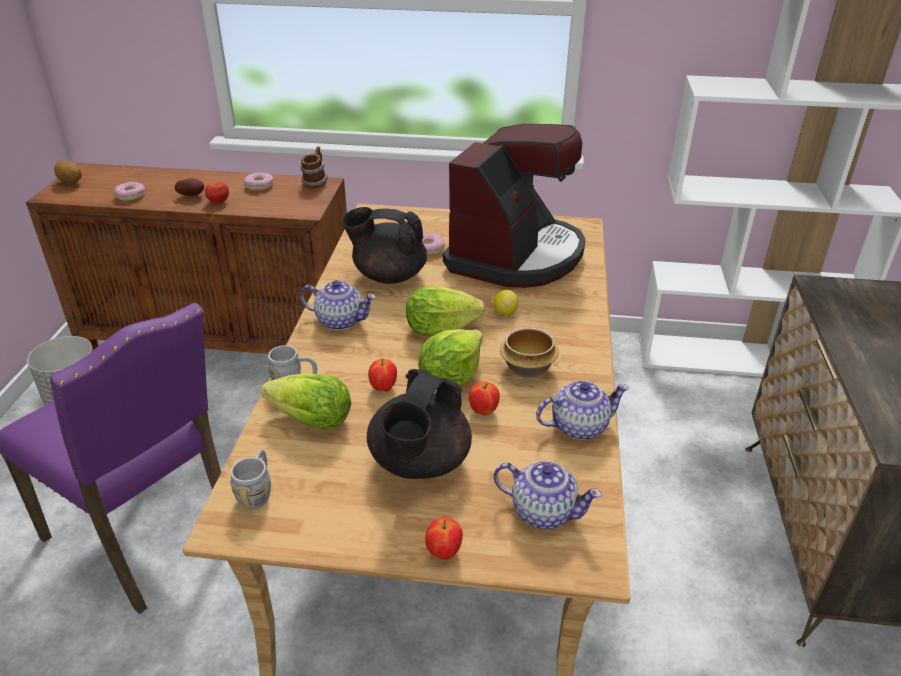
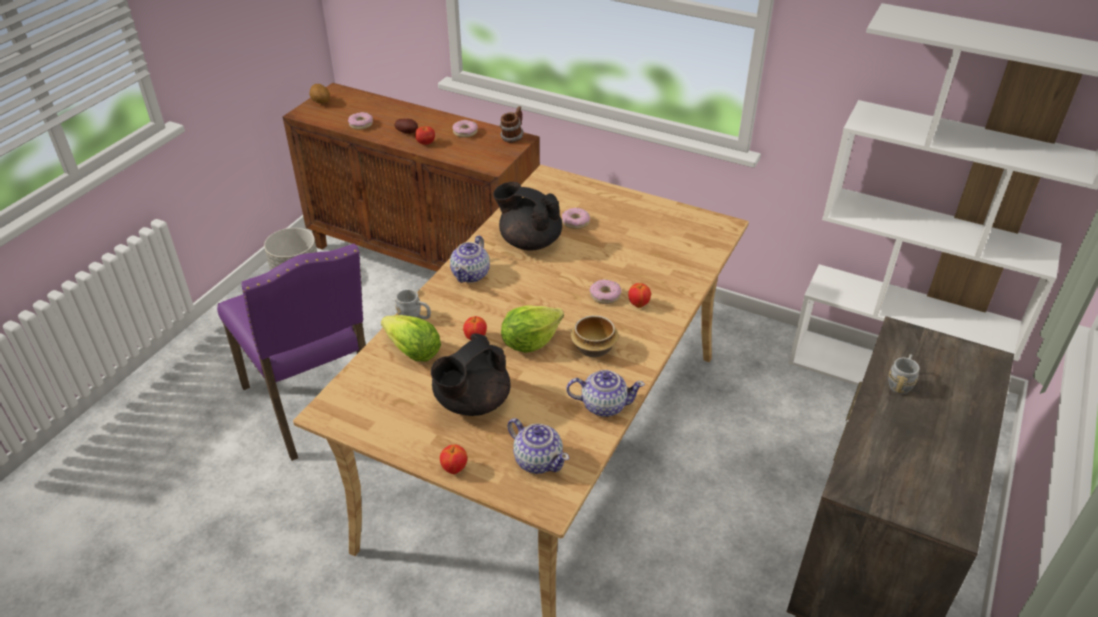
camera: 20 degrees right, 5 degrees up
grey mug [230,450,271,509] -> grey mug moved to [889,354,920,394]
teapot [300,280,376,330] -> teapot turned 75 degrees clockwise [450,235,490,283]
lettuce [406,286,485,336] -> none
coffee machine [443,124,586,288] -> none
apple [469,382,500,416] -> apple moved to [628,283,651,308]
lemon [493,290,519,315] -> donut [590,279,621,304]

